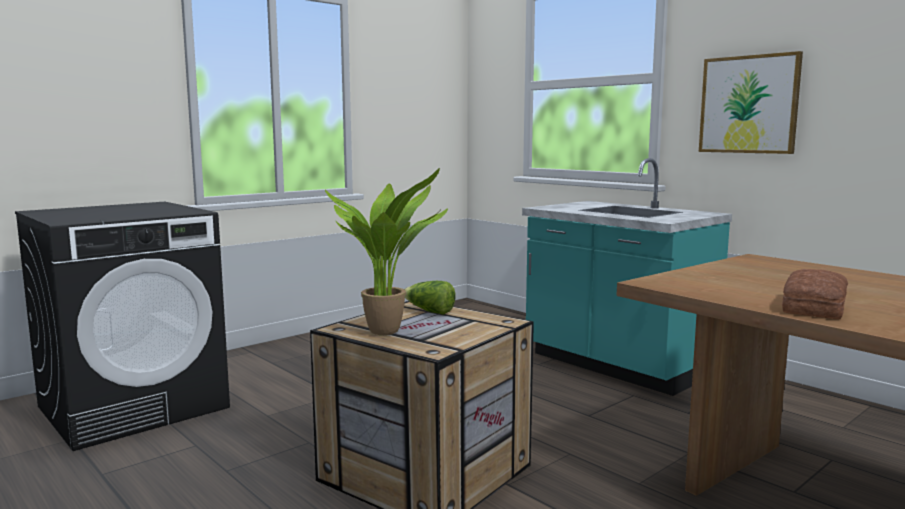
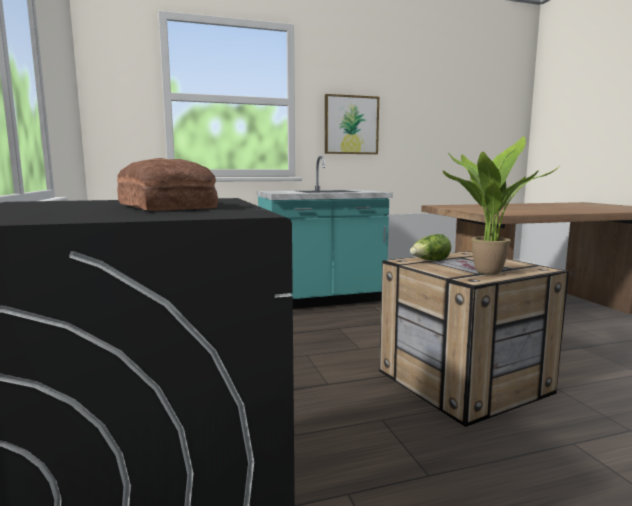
camera: 65 degrees left, 0 degrees up
bread [782,269,848,319] -> bread moved to [117,158,218,211]

